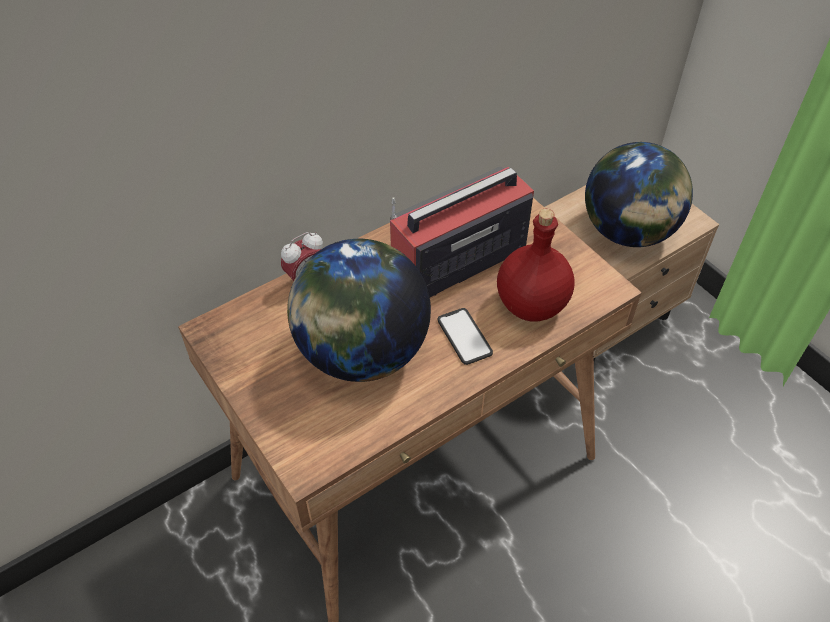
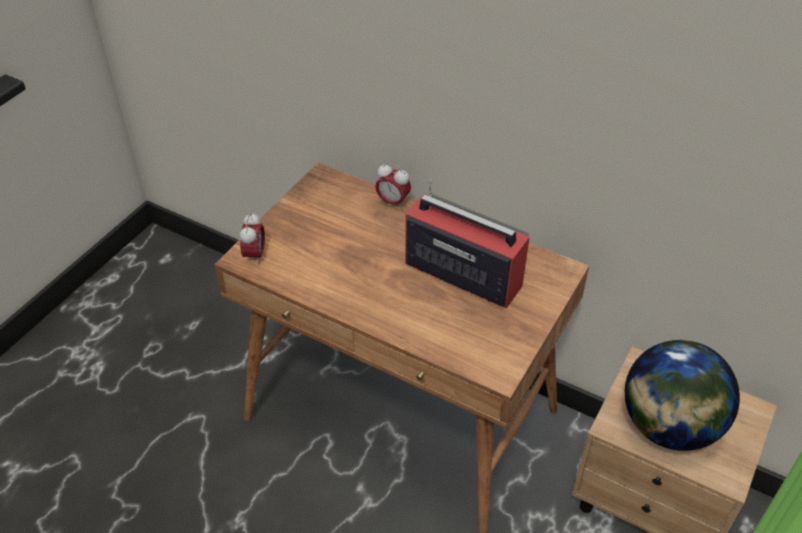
camera: 65 degrees right, 5 degrees down
globe [287,239,431,382] -> none
phone [438,308,493,365] -> none
red bottle [497,209,574,322] -> none
none -> alarm clock [240,212,265,265]

